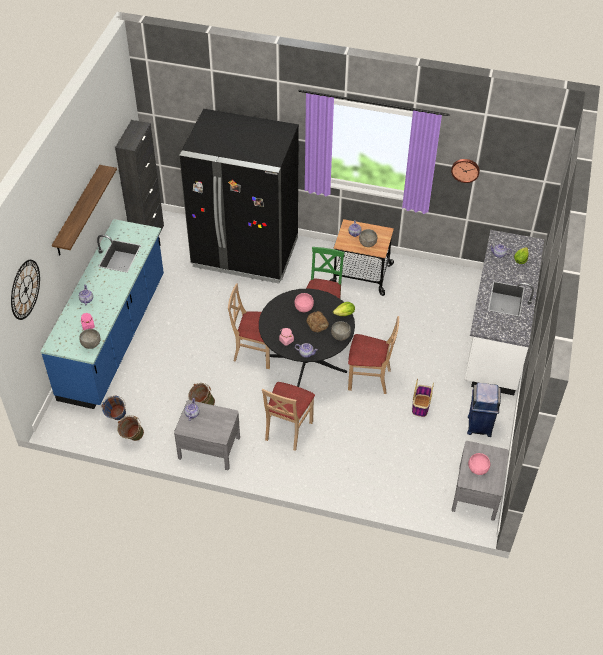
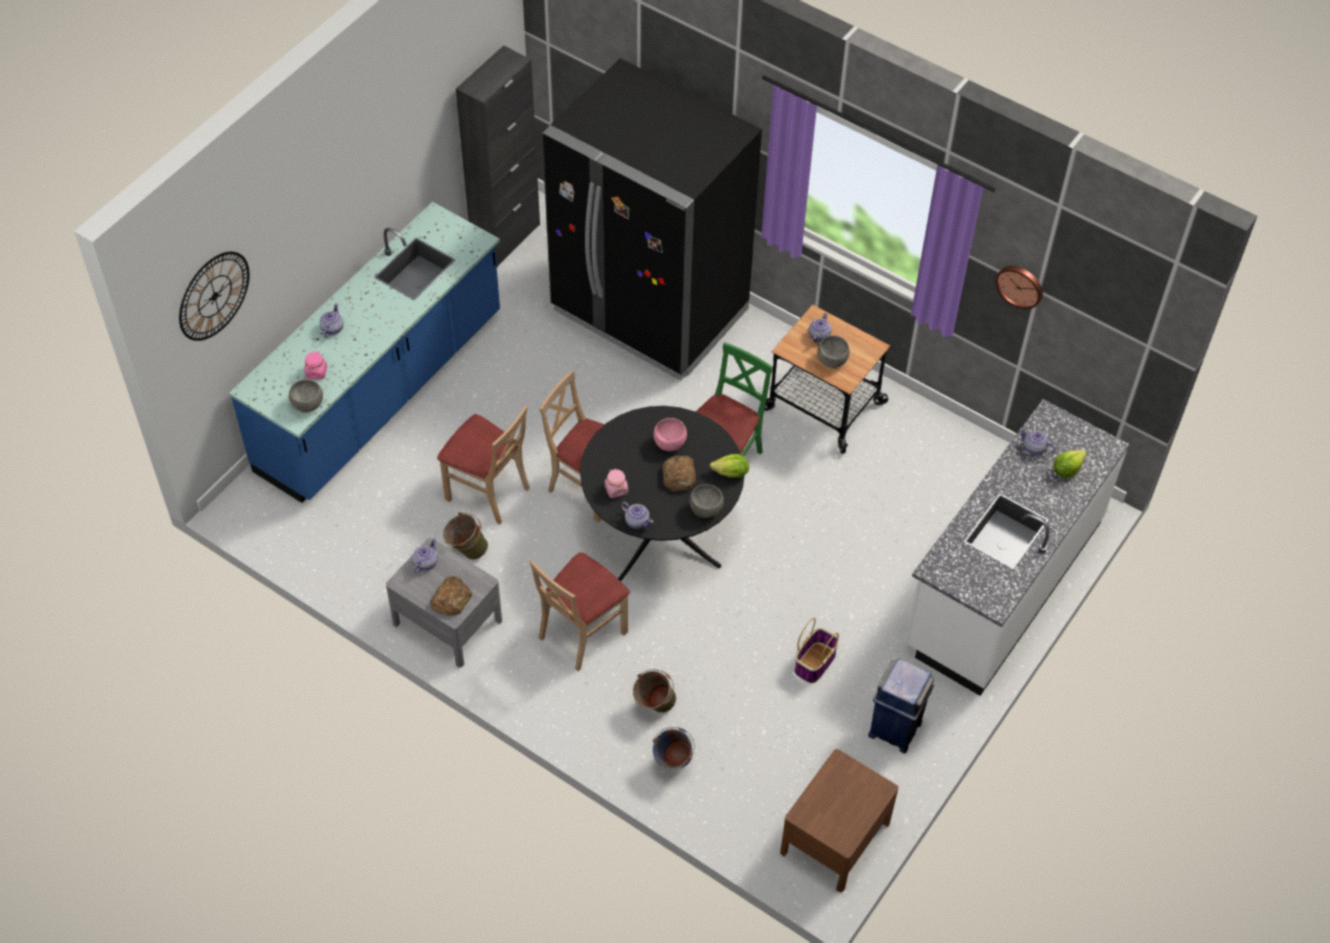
camera: 20 degrees right, 5 degrees up
shelf [52,165,117,256] -> none
blue bucket [101,396,126,420] -> blue bucket moved to [653,727,695,769]
green bucket [117,415,144,441] -> green bucket moved to [633,669,676,713]
beige chair [348,316,399,394] -> beige chair moved to [437,405,530,525]
grey nightstand [452,441,509,520] -> brown nightstand [780,749,898,892]
pink bowl [468,453,490,475] -> none
none -> bread [430,576,472,616]

